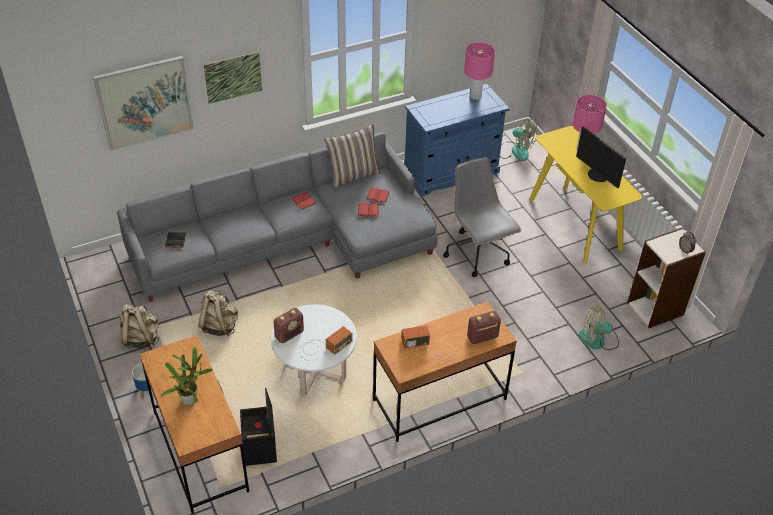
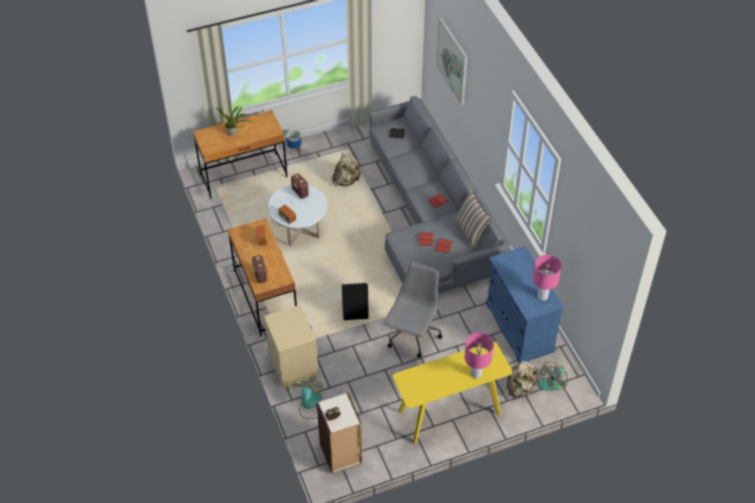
camera: 95 degrees right, 5 degrees up
beige backpack [120,304,159,348] -> beige backpack moved to [507,361,537,398]
picture [204,52,262,104] -> none
black storage box [240,388,277,466] -> black storage box moved to [342,283,369,320]
grey office chair [443,158,521,277] -> grey office chair turned 45 degrees counterclockwise [383,262,442,358]
monitor [576,127,626,189] -> none
none -> beige nightstand [264,305,318,388]

